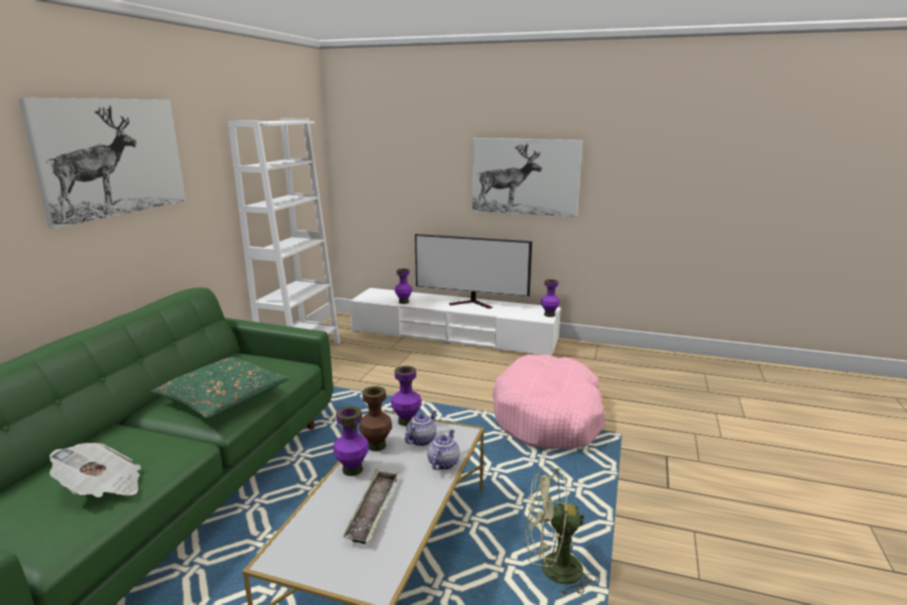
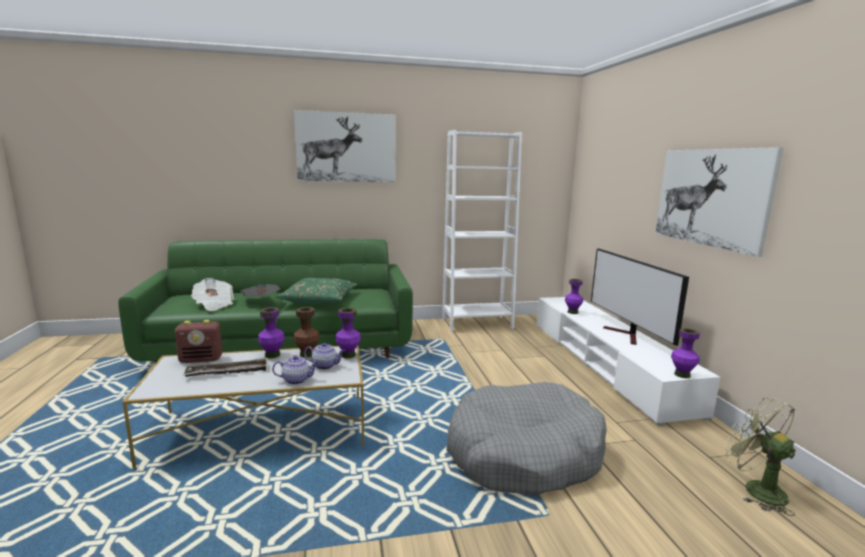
camera: 60 degrees right, 5 degrees down
pink dog bed [492,354,605,449] -> grey dog bed [446,382,607,496]
green fan [525,466,597,597] -> green fan moved to [724,398,796,516]
none -> radio [175,320,222,363]
none -> newspaper [240,284,281,297]

